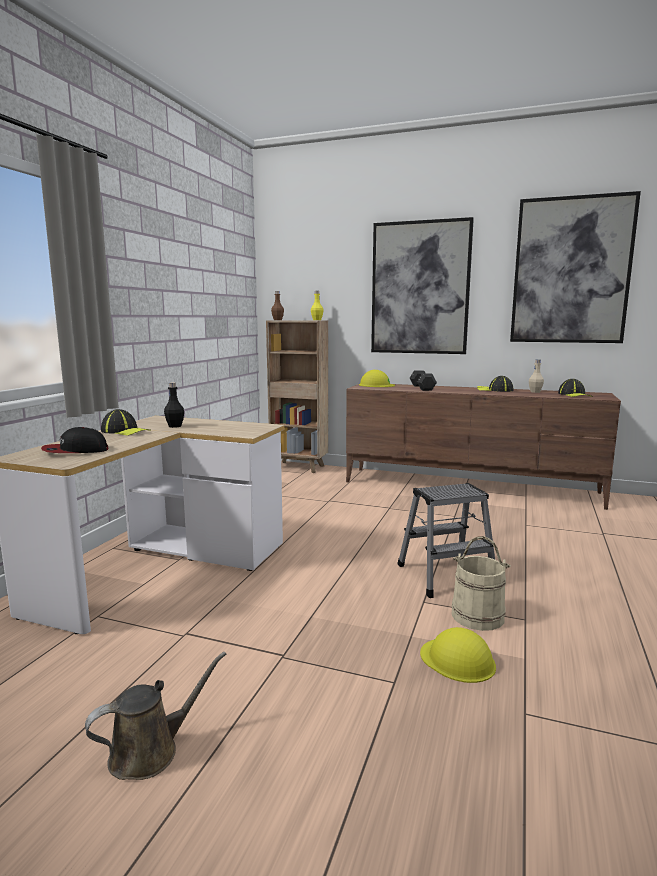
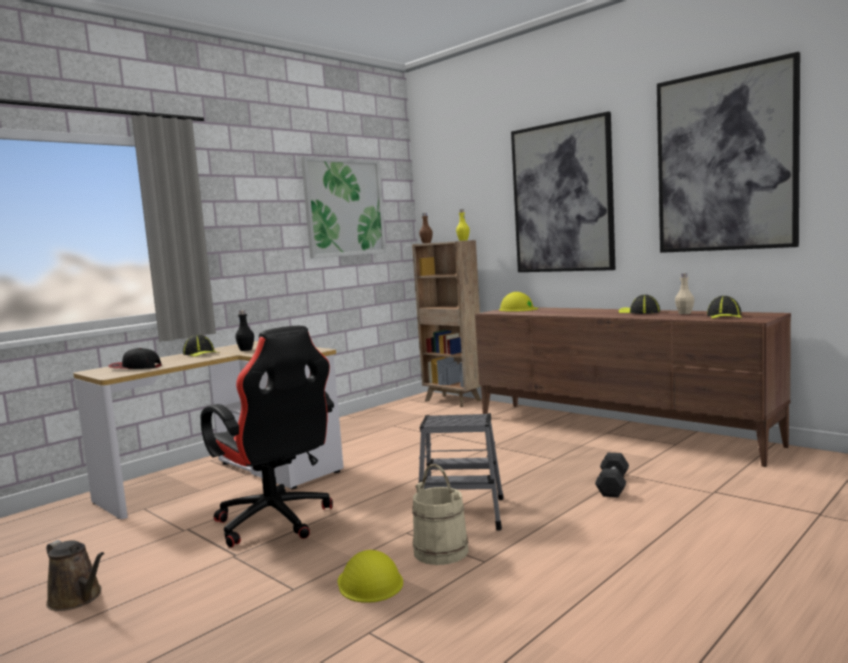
camera: 25 degrees right, 5 degrees down
brown watering can [85,652,226,780] -> brown watering can turned 45 degrees clockwise [46,540,104,611]
black dumbbell [410,370,437,391] -> black dumbbell moved to [595,453,629,497]
none -> black office chair [200,326,334,548]
none -> picture [301,156,387,259]

